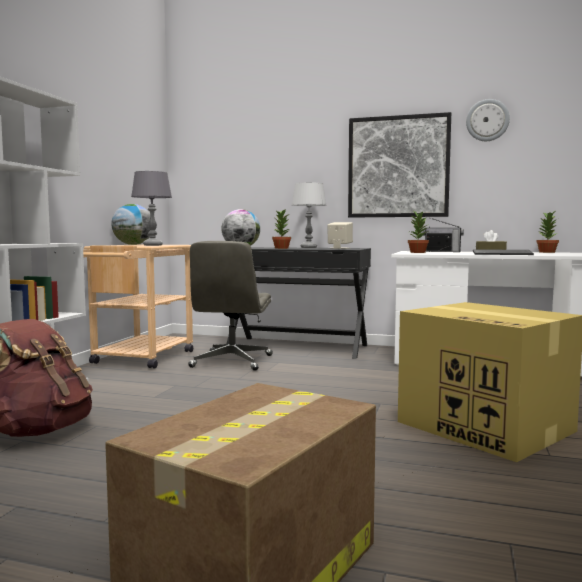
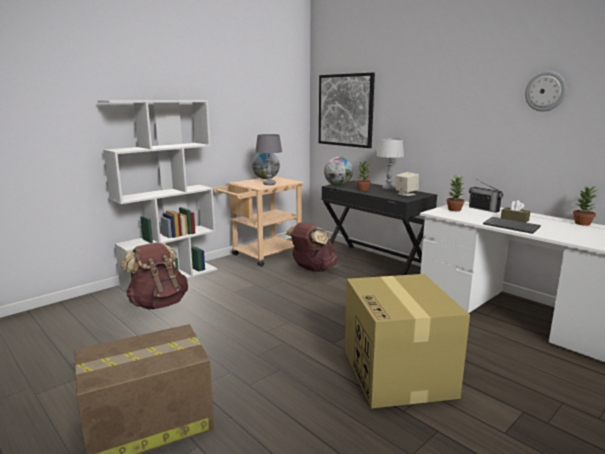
camera: 30 degrees right, 10 degrees up
grey office chair [188,241,273,371] -> brown backpack [286,222,338,272]
picture [348,112,451,218] -> picture moved to [319,73,375,148]

